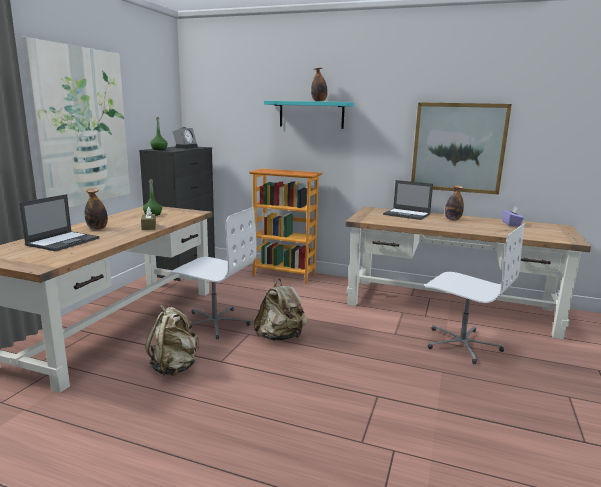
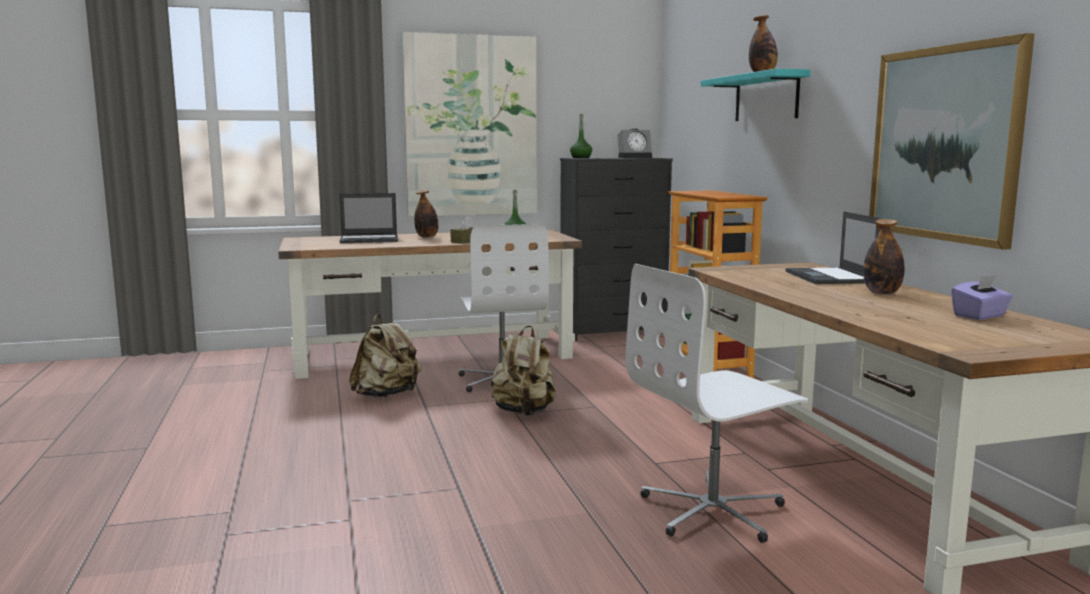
camera: 55 degrees right, 5 degrees down
white office chair [425,224,525,364] -> white office chair turned 60 degrees clockwise [626,264,809,543]

